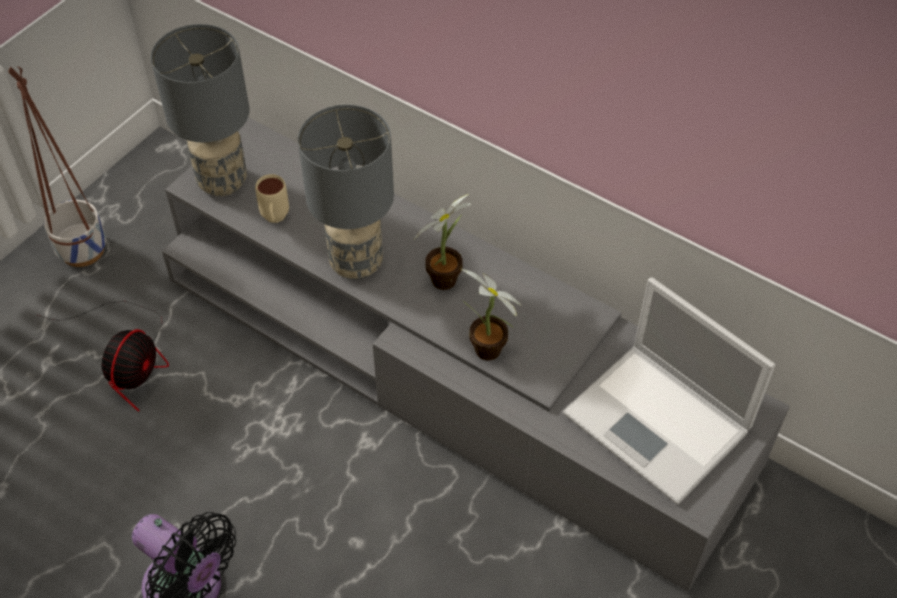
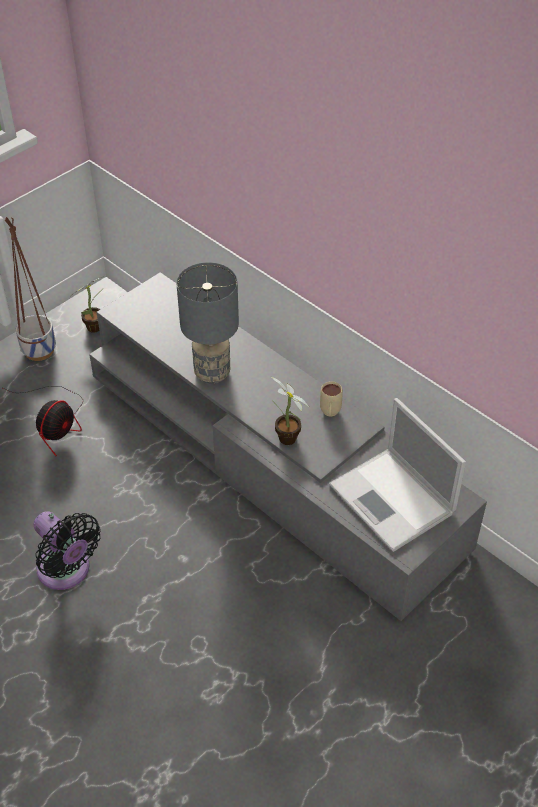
camera: 10 degrees right, 5 degrees down
grey table lamp [151,24,250,196] -> none
beige mug [255,174,289,223] -> beige mug moved to [320,381,343,417]
potted plant [413,194,471,290] -> potted plant moved to [73,276,104,333]

